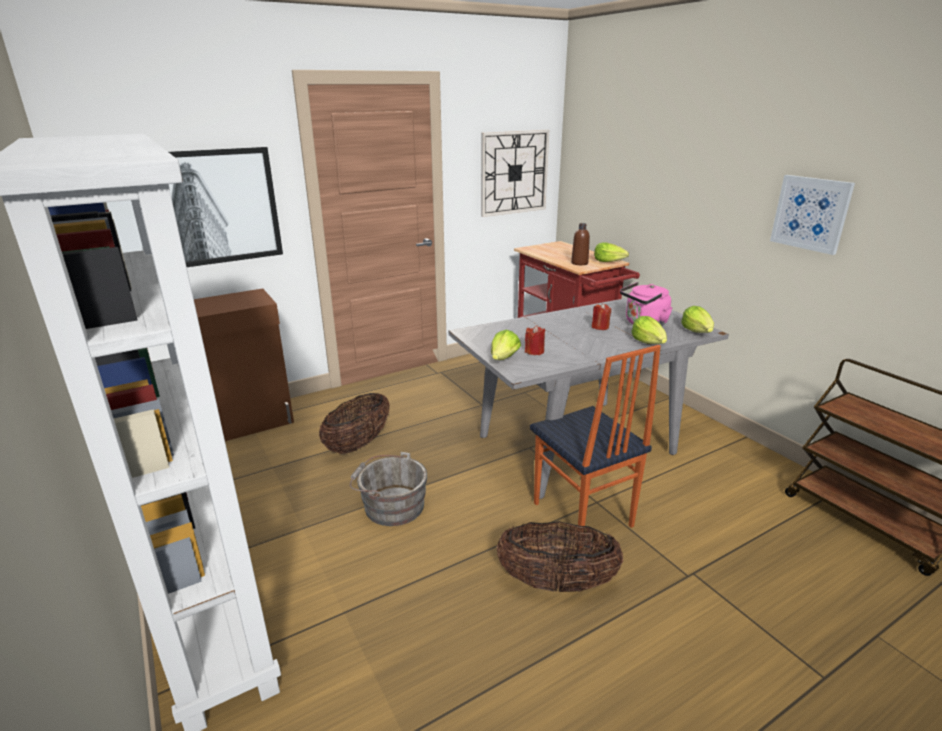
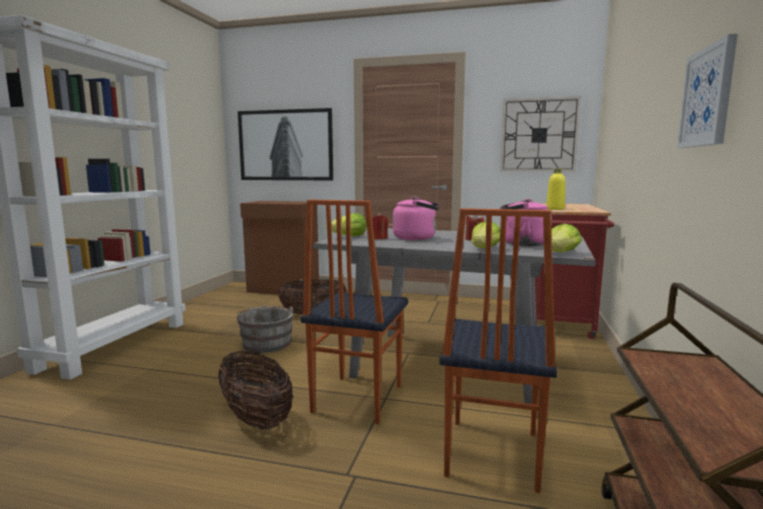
camera: 45 degrees right, 15 degrees down
brown bottle [571,223,590,265] -> yellow bottle [546,168,566,210]
lettuce [594,242,629,262] -> none
none -> pink kettle [393,197,439,240]
none -> chair [439,208,558,493]

